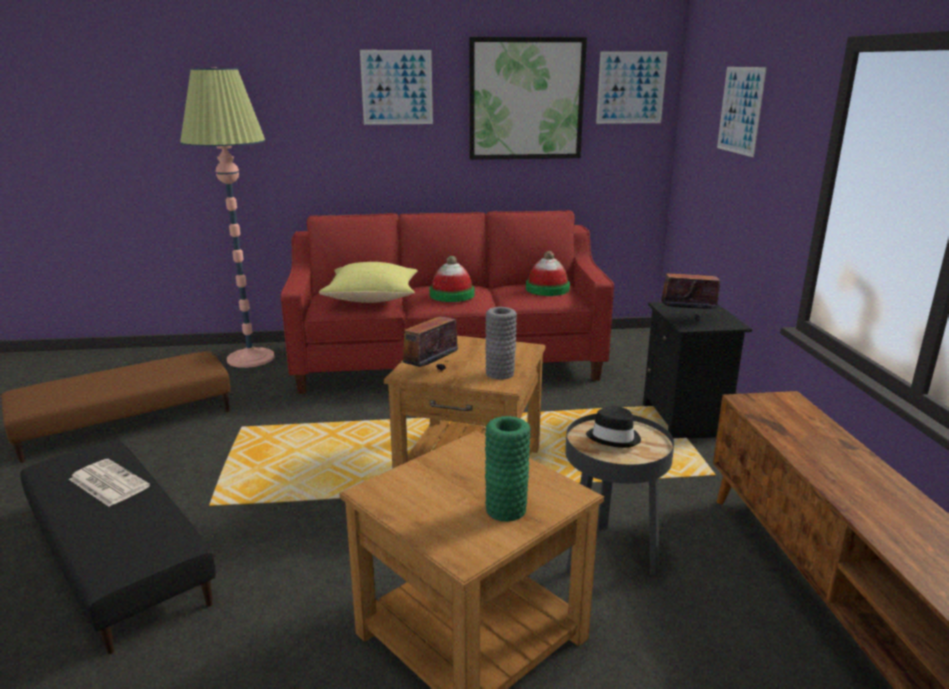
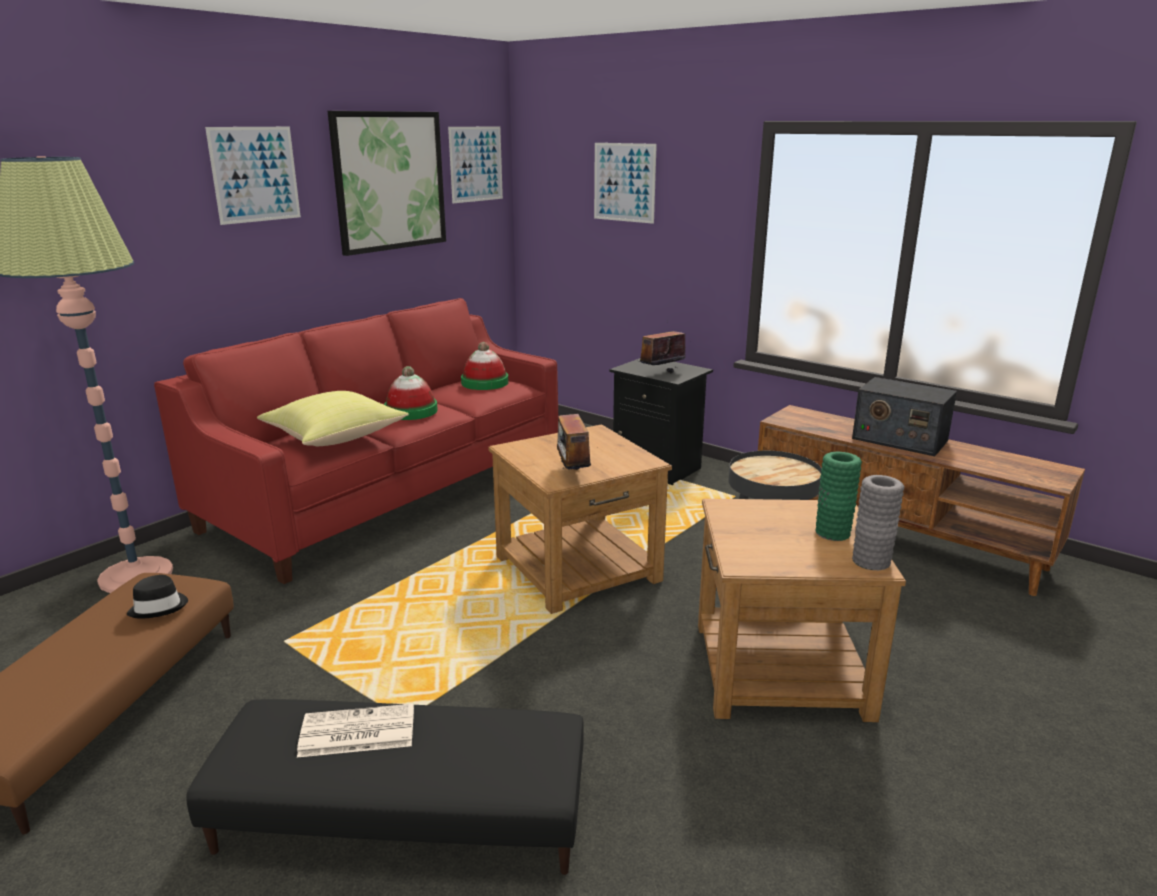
camera: 45 degrees left, 0 degrees up
grey vase [485,307,517,379] -> grey vase moved to [852,475,904,570]
black hat [586,406,641,448] -> black hat moved to [127,575,188,619]
none -> radio [852,377,957,456]

